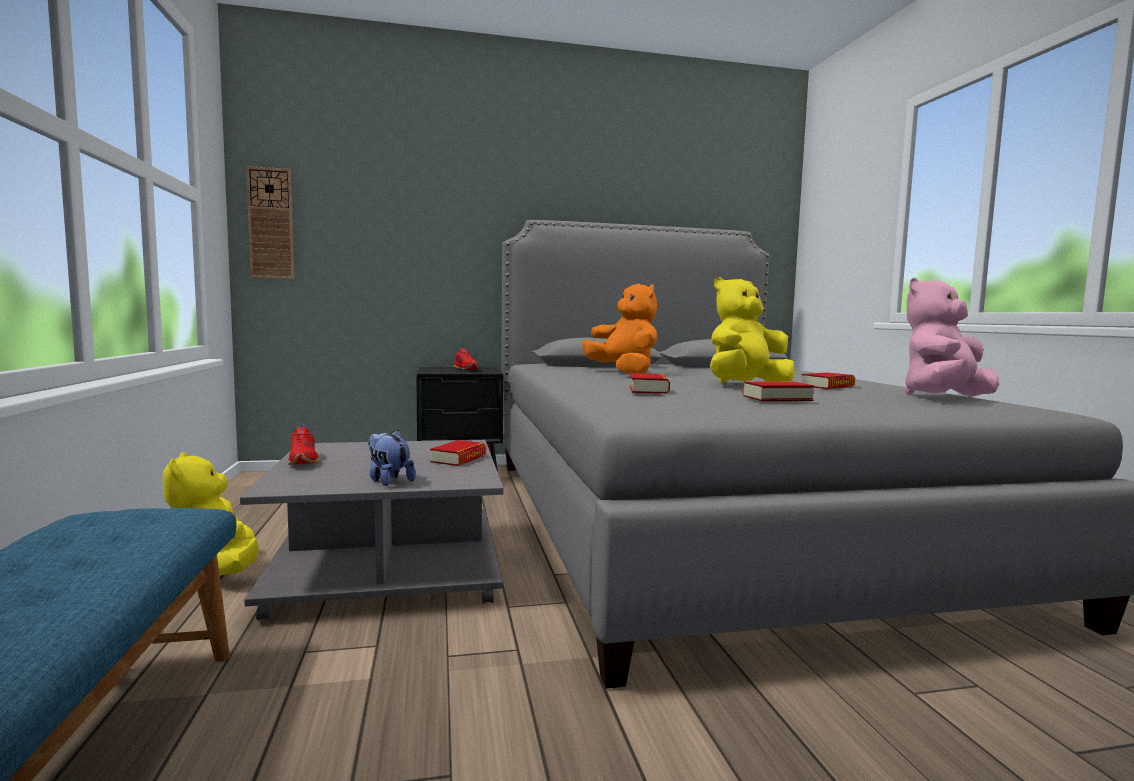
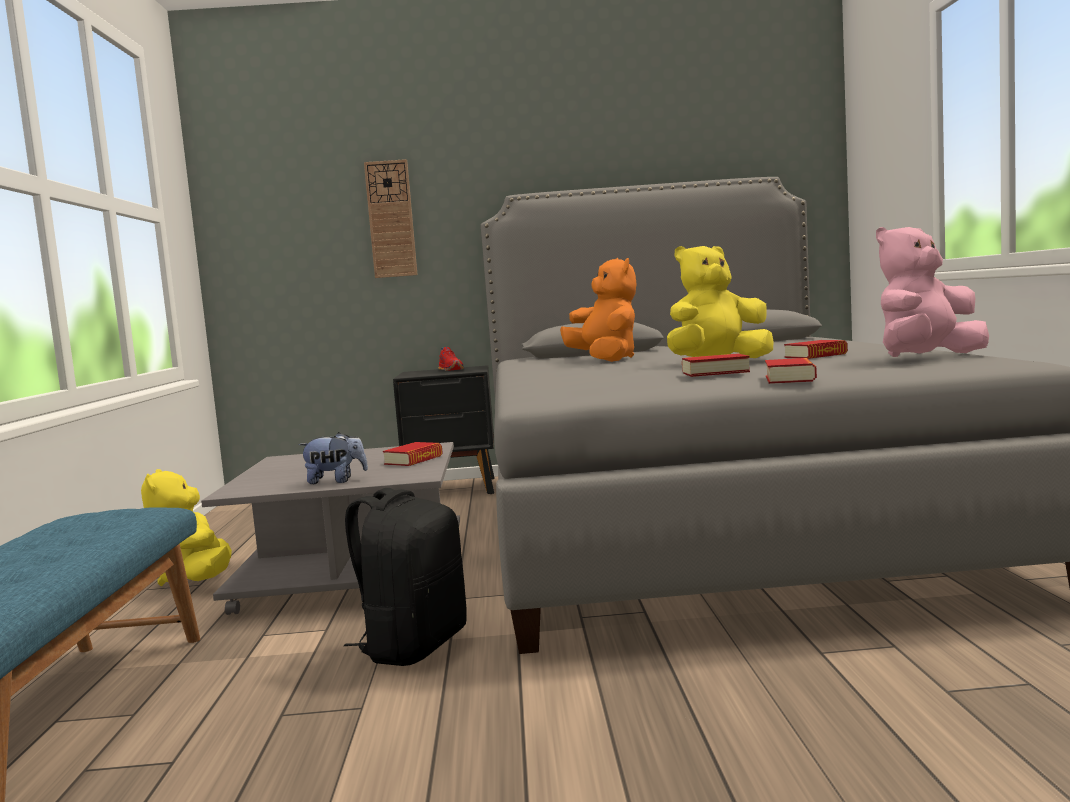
camera: 10 degrees right, 0 degrees up
wall clock [246,166,294,279] -> wall clock moved to [364,159,418,278]
red shoe [288,425,319,465] -> none
plush toy [368,430,416,486] -> plush toy turned 120 degrees clockwise [298,432,368,484]
book [630,373,670,394] -> book moved to [765,358,817,384]
none -> black backpack [344,488,467,666]

